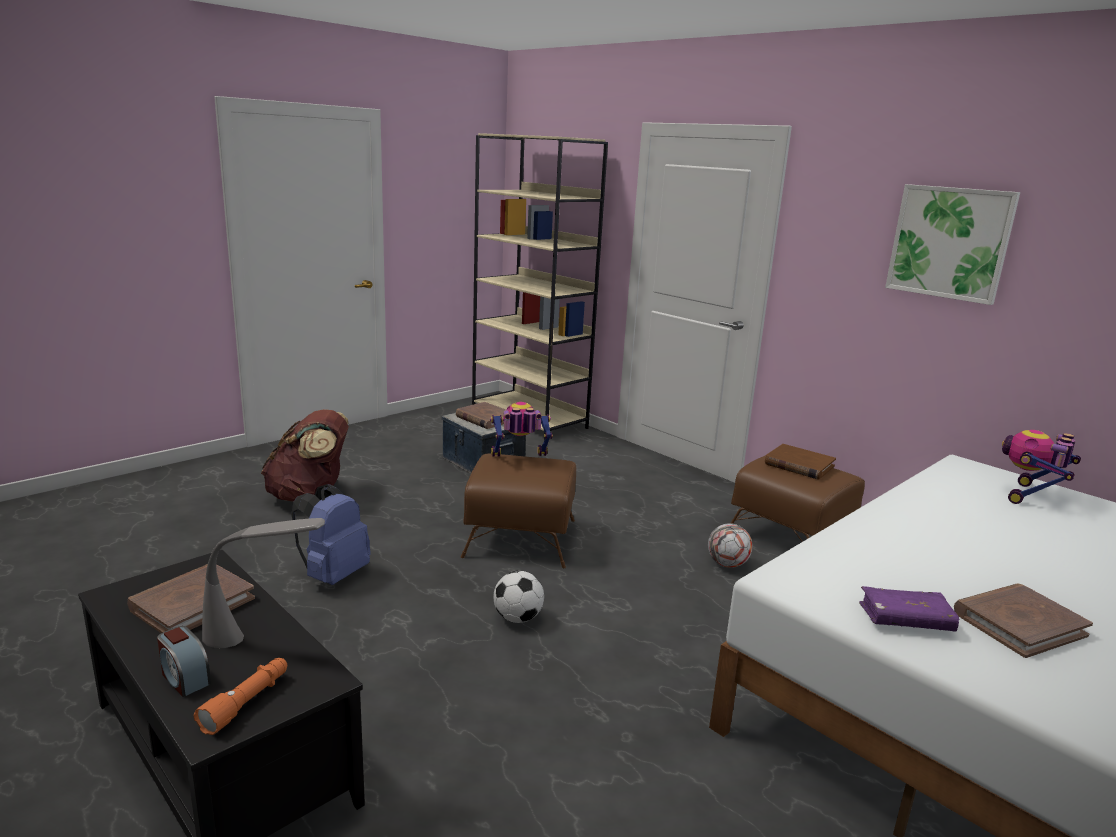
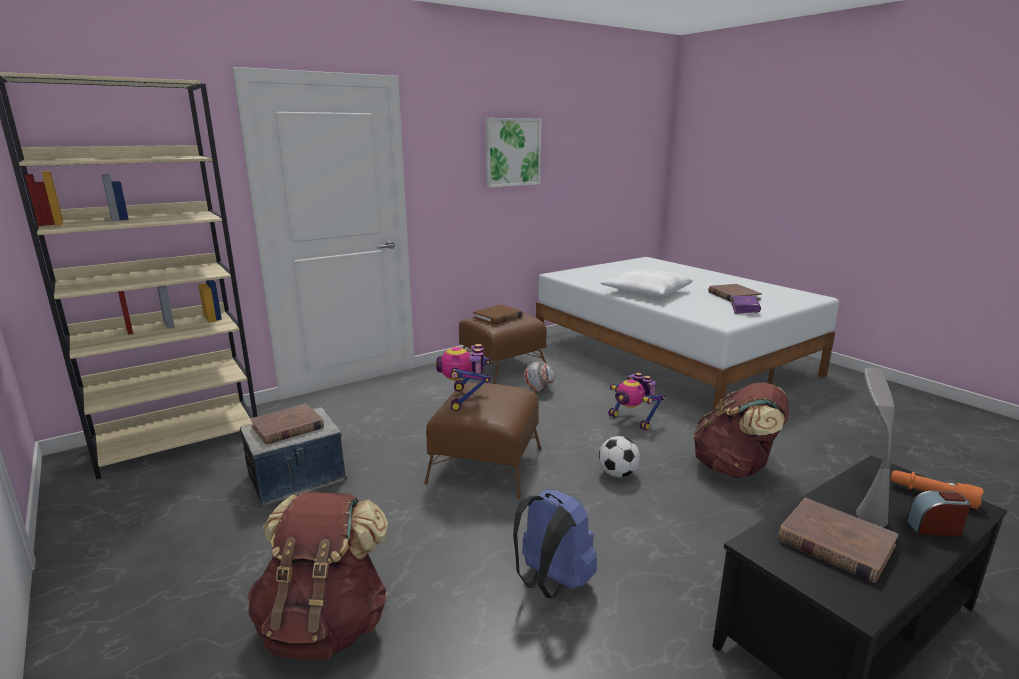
camera: 80 degrees left, 0 degrees up
alarm clock [157,626,211,697] -> alarm clock turned 135 degrees counterclockwise [907,490,971,537]
toy robot [1002,430,1081,504] -> toy robot moved to [608,373,665,431]
none -> white pillow [601,270,693,297]
none -> brown backpack [693,383,789,478]

